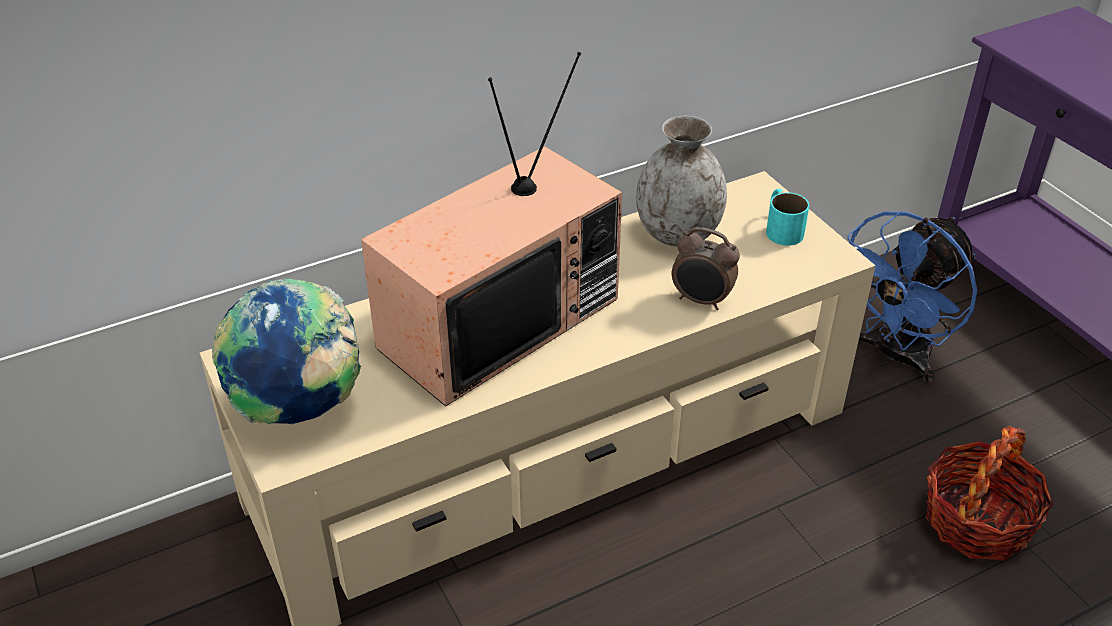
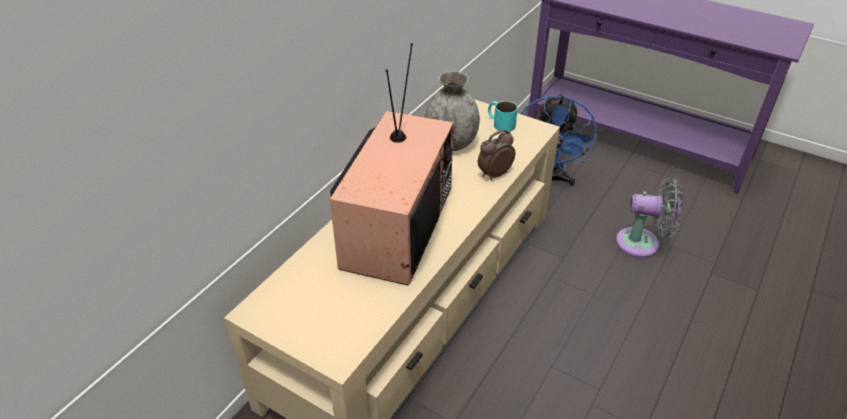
camera: 30 degrees left, 0 degrees up
globe [212,279,361,424] -> none
alarm clock [672,227,740,310] -> alarm clock turned 150 degrees clockwise [478,129,515,181]
basket [926,426,1054,561] -> grey fan [616,178,683,258]

